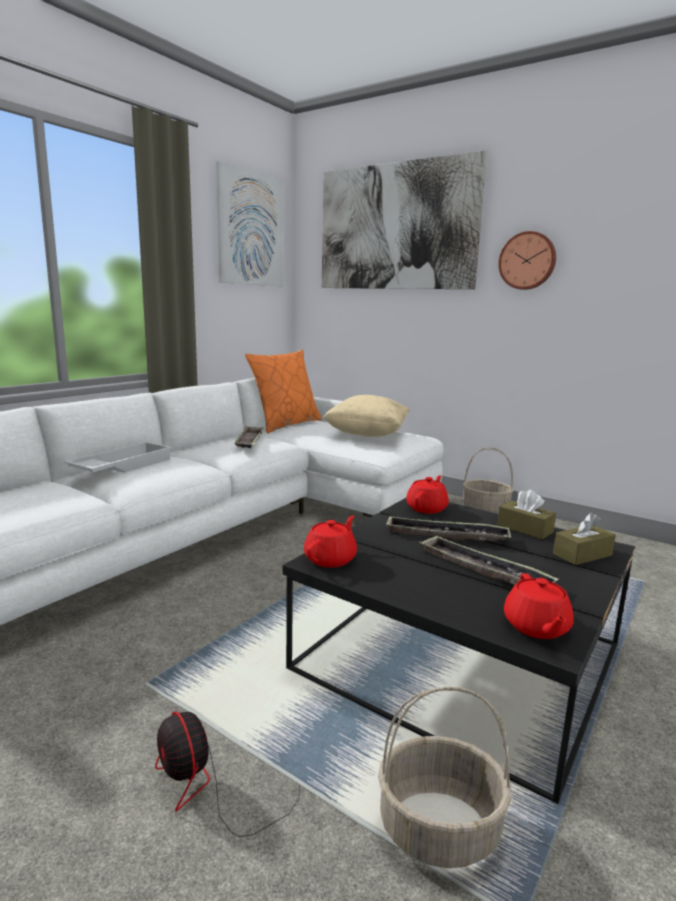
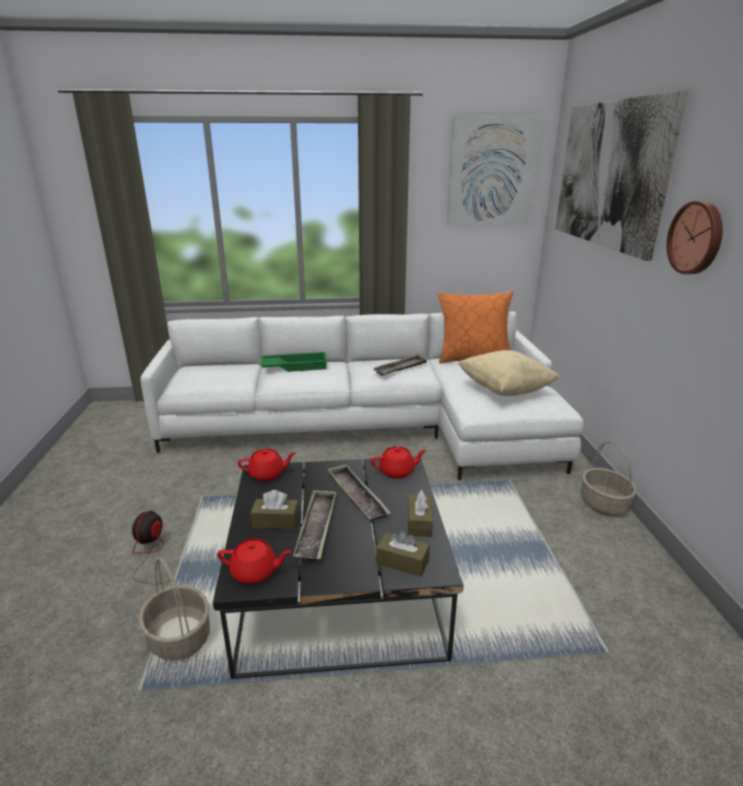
camera: 50 degrees right, 10 degrees up
white tray [64,442,173,473] -> green tray [261,352,328,372]
red teapot [504,573,574,639] -> red teapot turned 135 degrees counterclockwise [217,538,292,584]
none -> brown tissue box [250,490,299,529]

